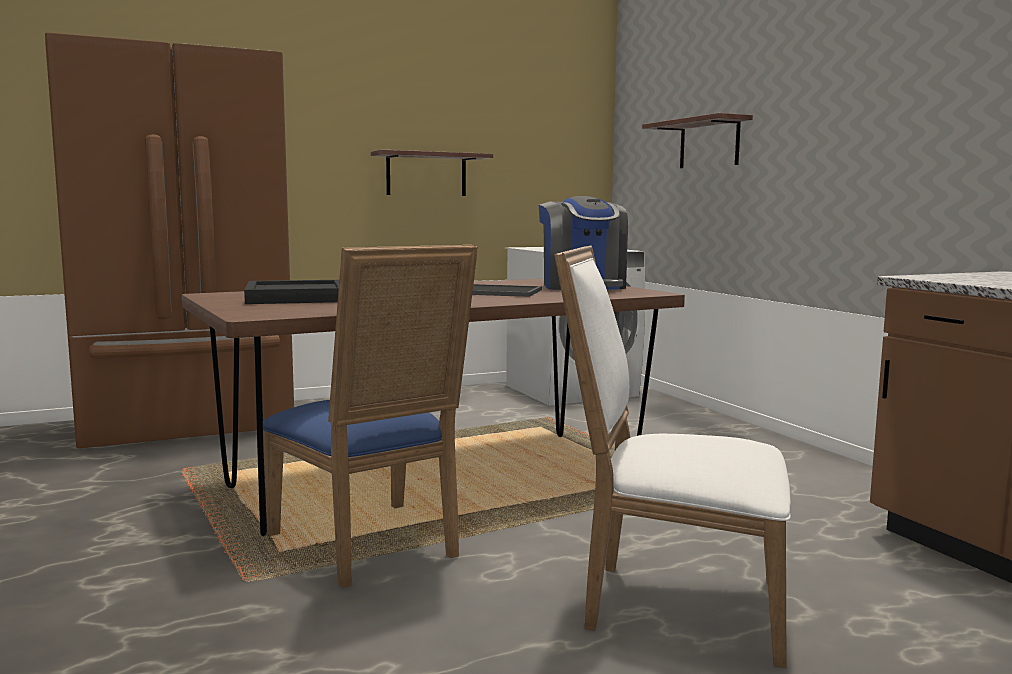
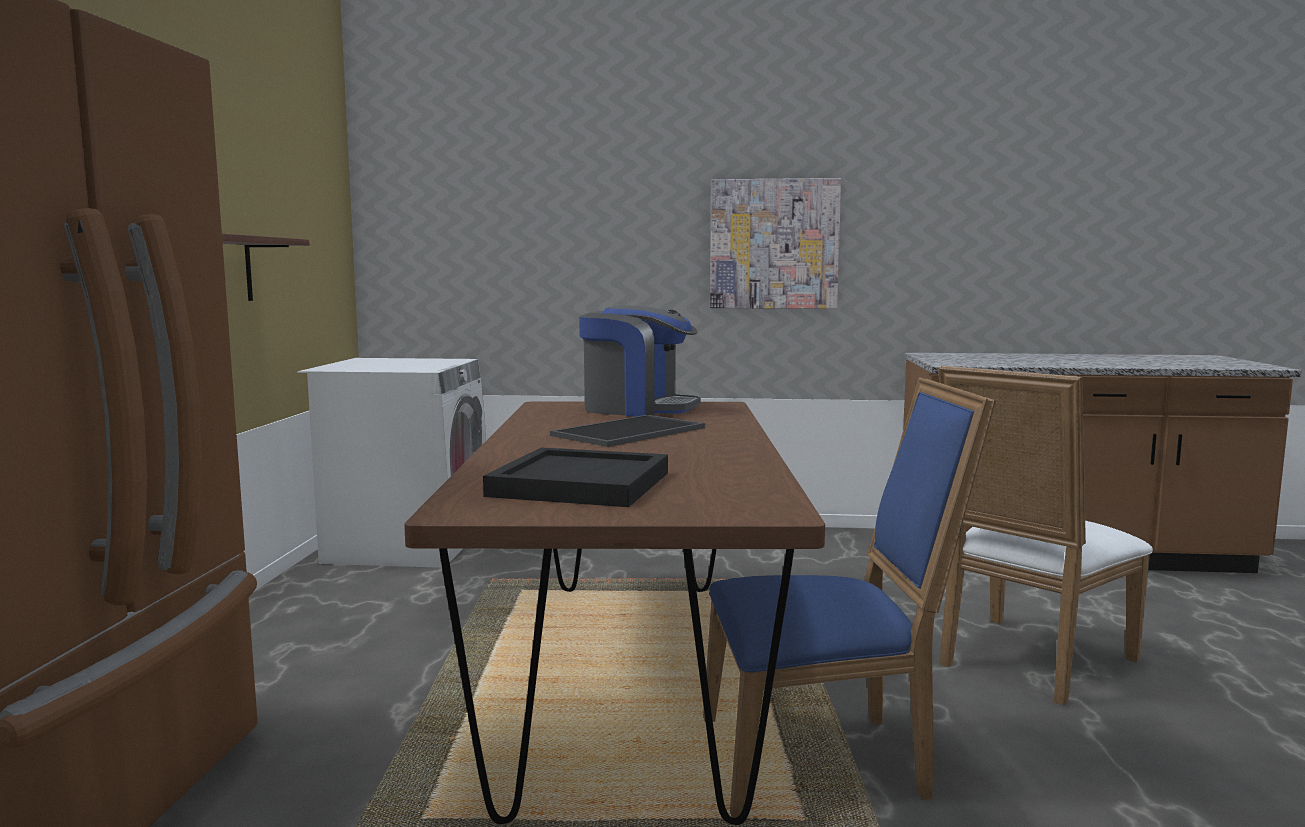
camera: 60 degrees left, 0 degrees up
shelf [642,113,753,168] -> none
none -> picture [710,178,841,309]

